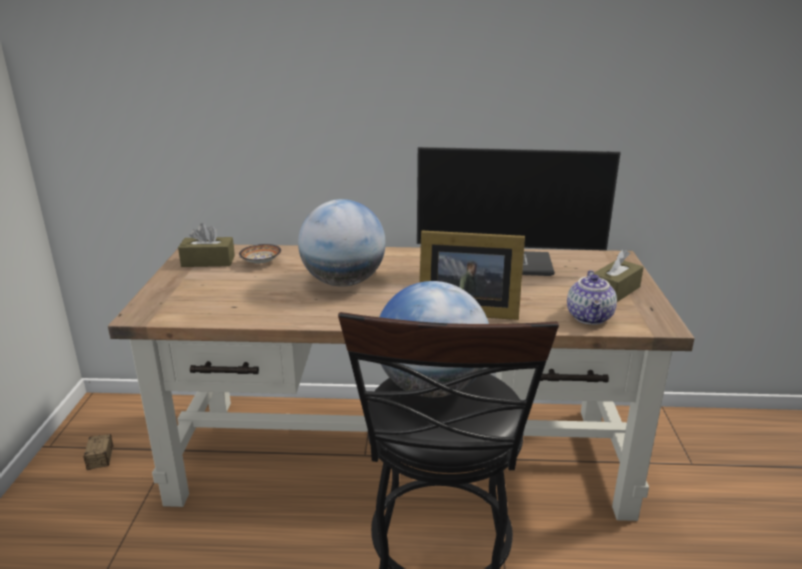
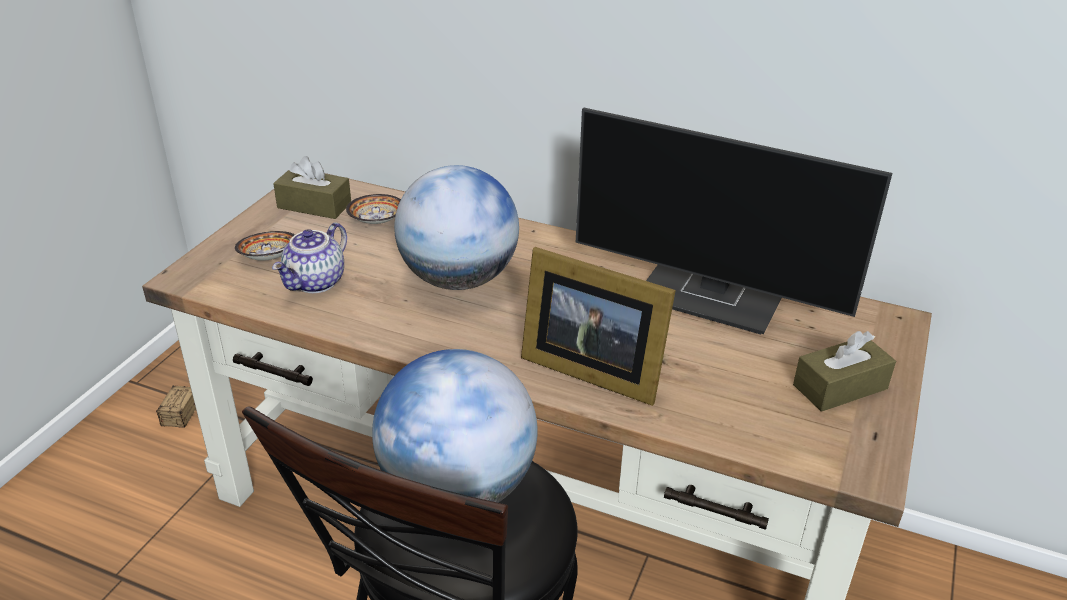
camera: 20 degrees right, 10 degrees up
teapot [567,270,617,325] -> teapot moved to [272,222,347,293]
none -> bowl [235,231,295,261]

